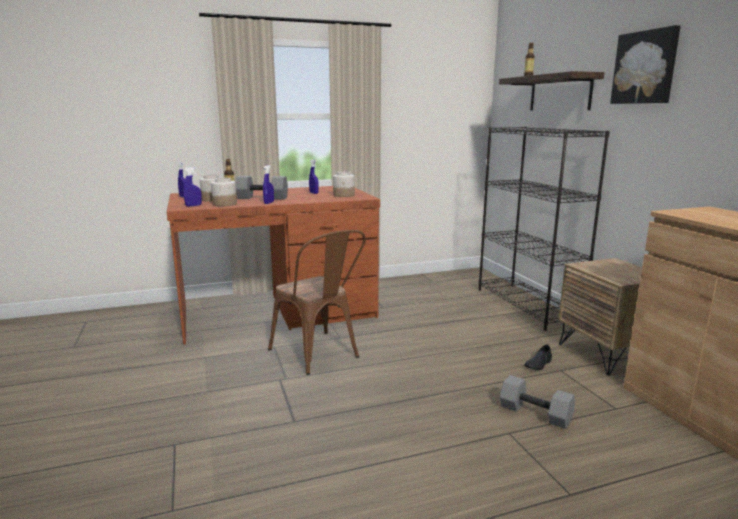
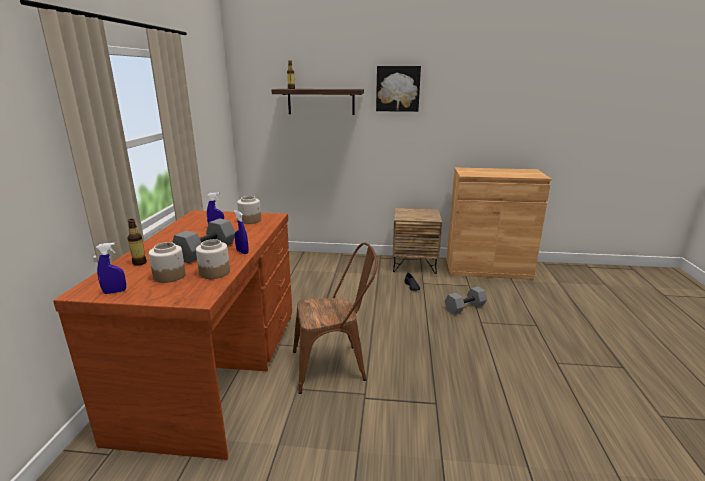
camera: 65 degrees left, 5 degrees up
blue spray bottle [183,167,202,207] -> none
black bookcase [479,127,610,331] -> none

